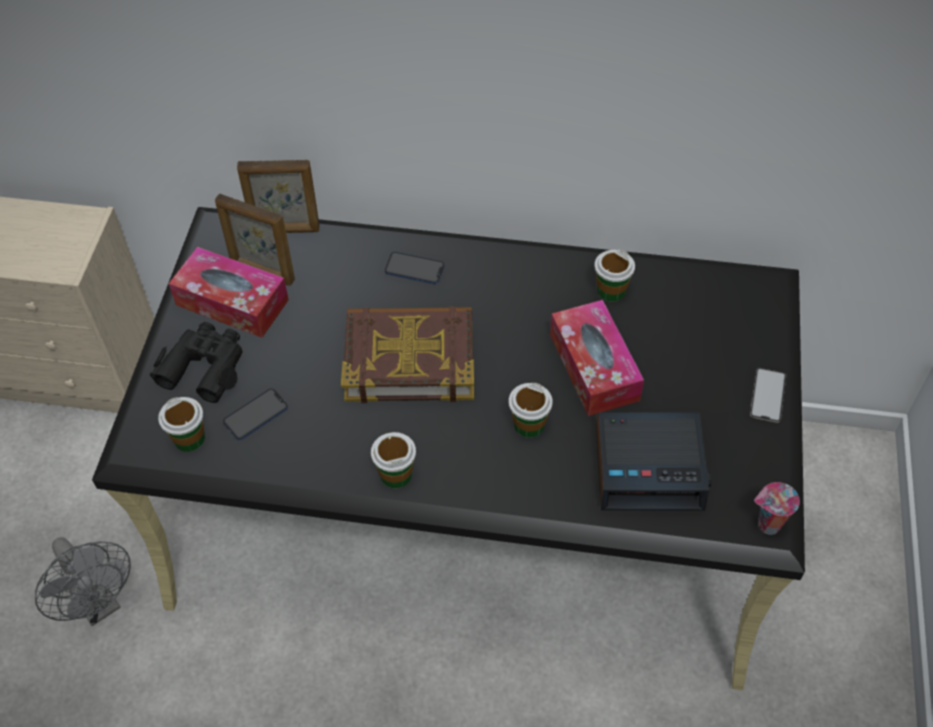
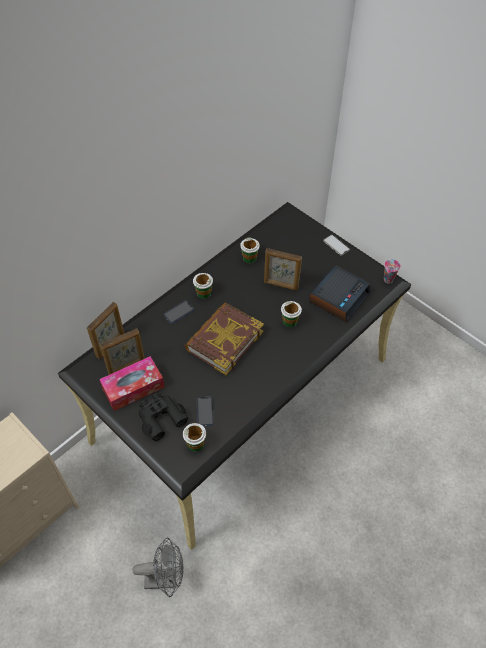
camera: 55 degrees left, 0 degrees up
cup [371,432,416,488] -> cup moved to [193,273,213,299]
tissue box [550,300,644,416] -> picture frame [264,248,302,291]

